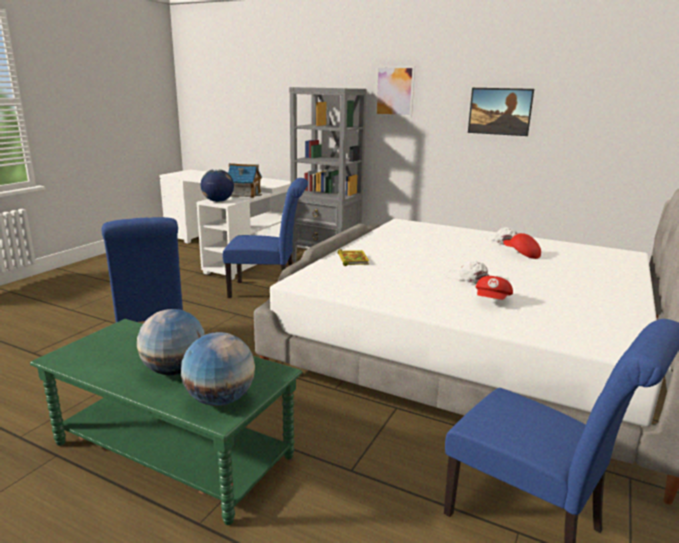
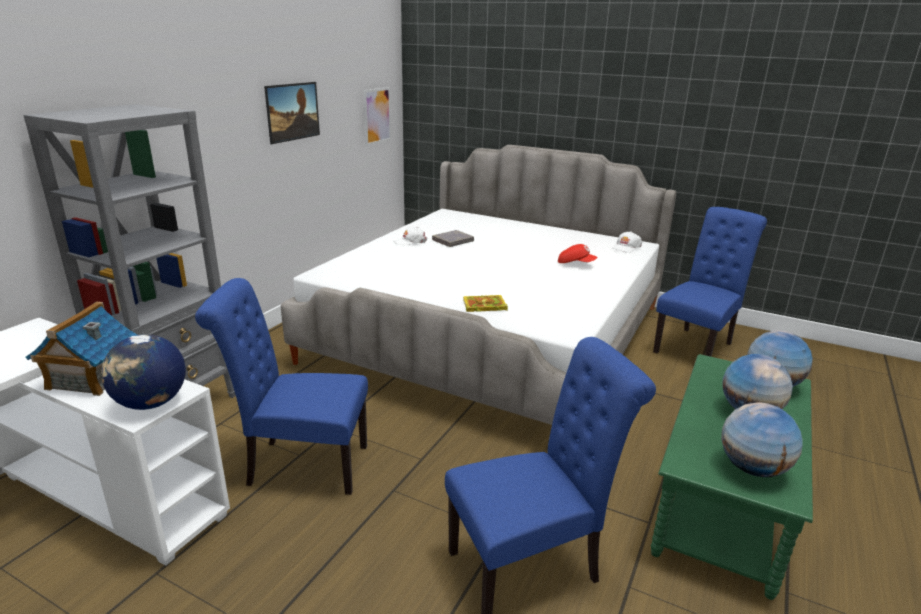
camera: 90 degrees left, 5 degrees up
blue chair [223,178,308,298] -> blue chair turned 90 degrees counterclockwise [195,278,368,495]
picture [374,66,415,118] -> picture moved to [364,87,391,146]
white cap [447,261,489,284] -> white cap moved to [612,231,642,253]
red cap [503,233,541,259] -> grey book [432,230,474,247]
none -> globe [721,403,803,477]

